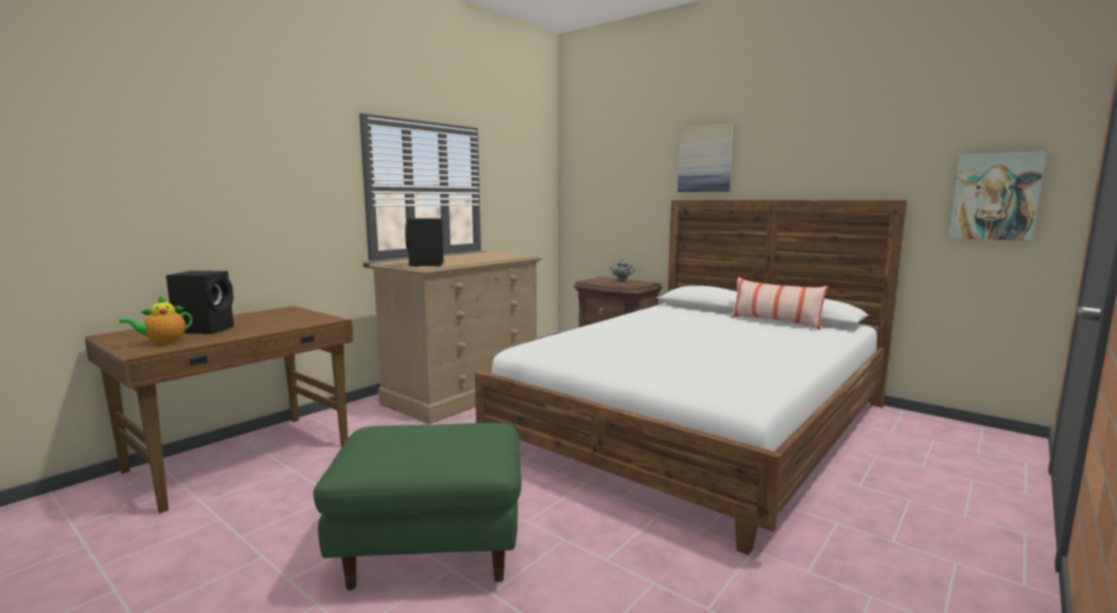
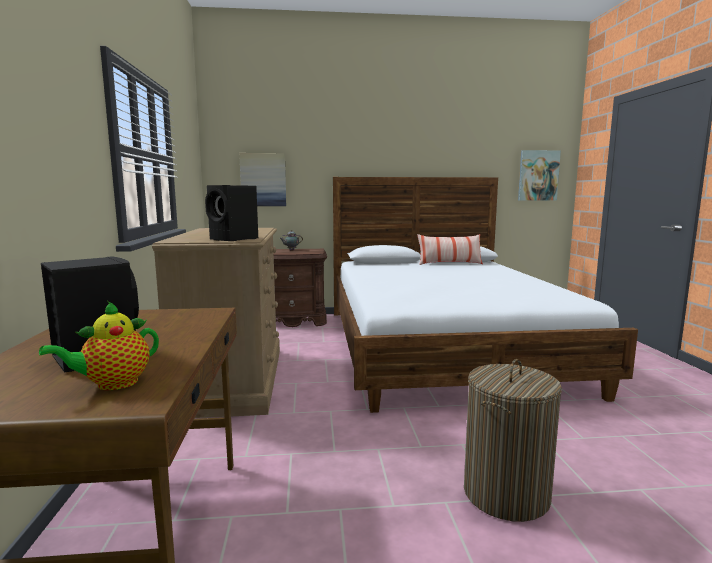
camera: 45 degrees left, 0 degrees up
teapot [119,295,193,345] -> teapot turned 45 degrees clockwise [39,301,159,390]
green ottoman [313,423,522,590] -> laundry basket [464,359,562,522]
picture [678,124,734,192] -> picture moved to [239,153,286,206]

